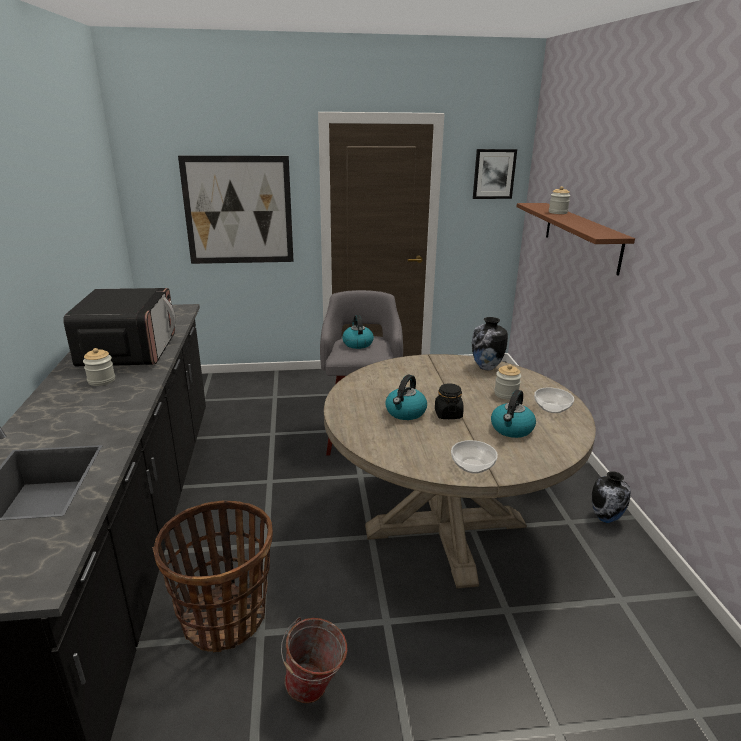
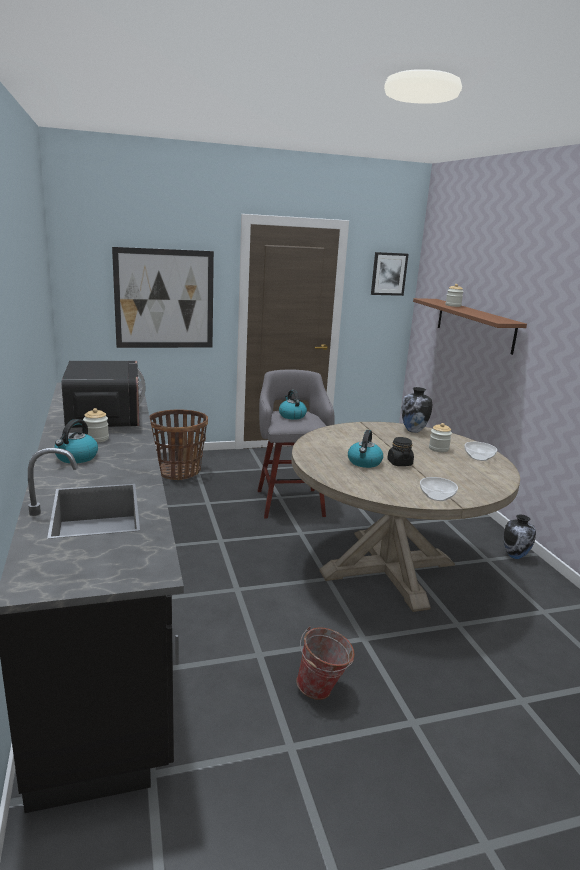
camera: 10 degrees left, 5 degrees down
basket [152,500,273,653] -> basket moved to [149,409,208,480]
kettle [491,390,536,438] -> kettle moved to [54,419,98,463]

